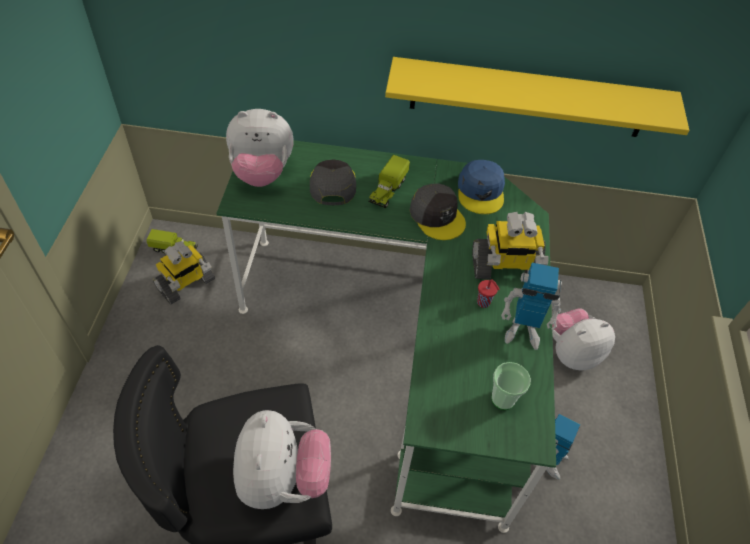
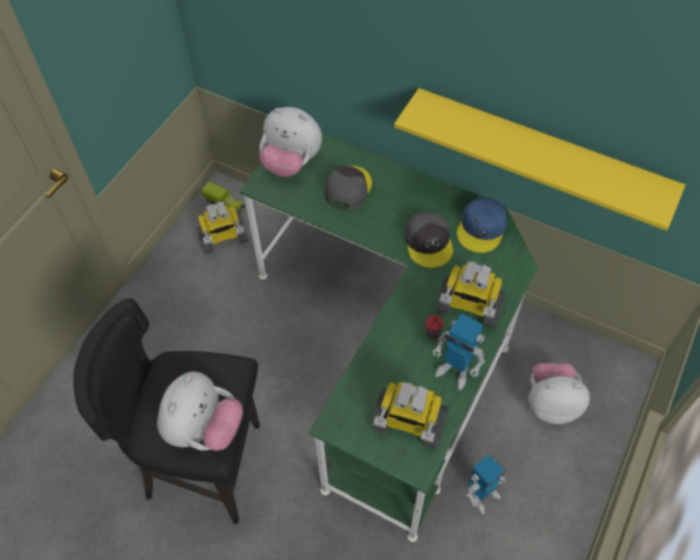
camera: 25 degrees right, 5 degrees up
toy truck [368,155,410,208] -> none
cup [492,362,531,410] -> toy robot [371,381,449,449]

